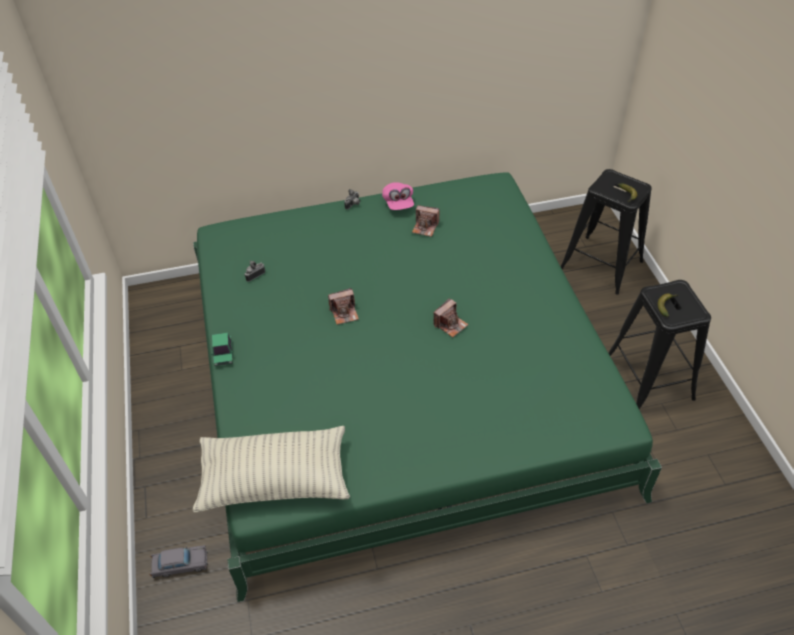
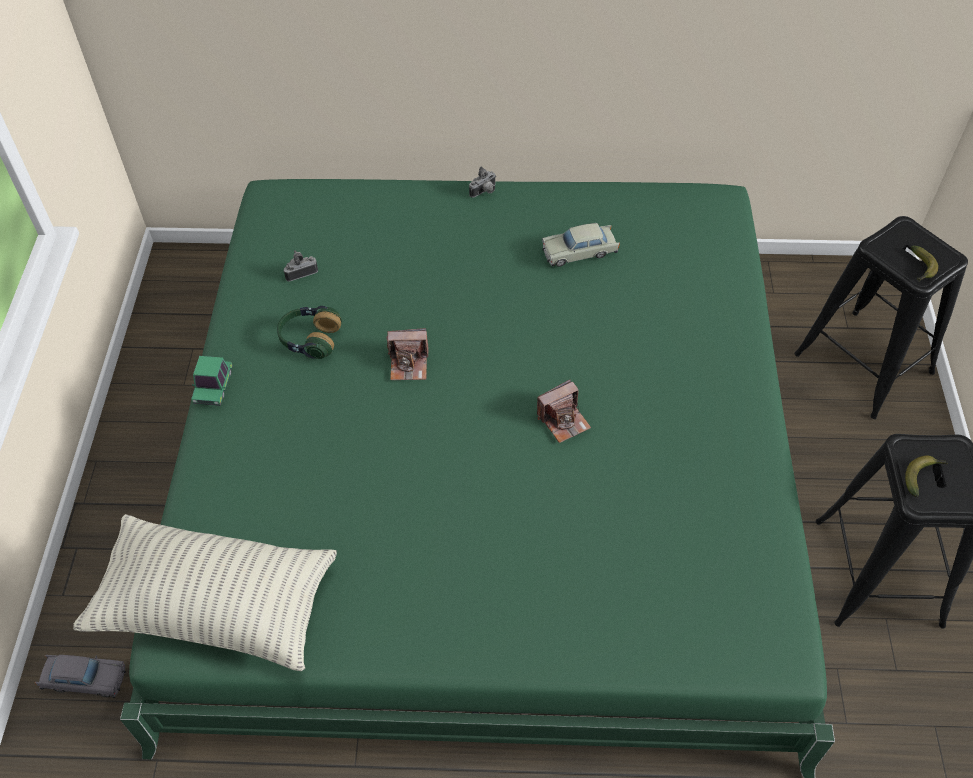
camera: 15 degrees right, 5 degrees up
pink cap [382,182,414,210] -> none
camera [412,205,439,237] -> beige toy car [542,223,620,267]
none -> headphones [277,306,342,359]

